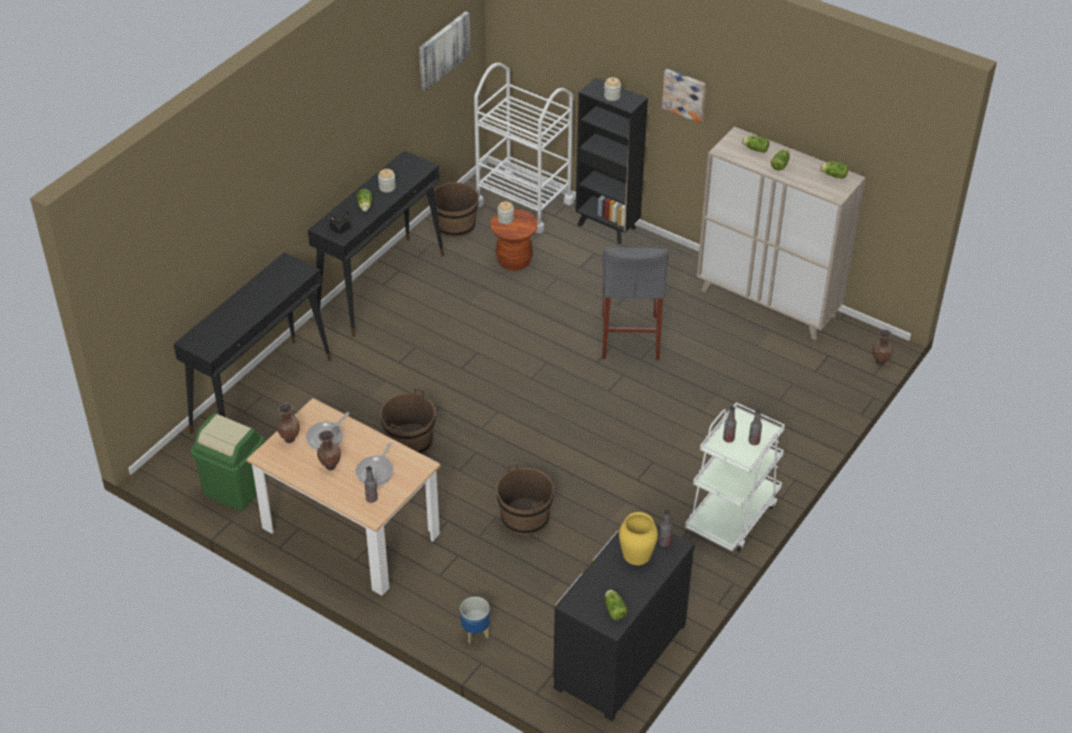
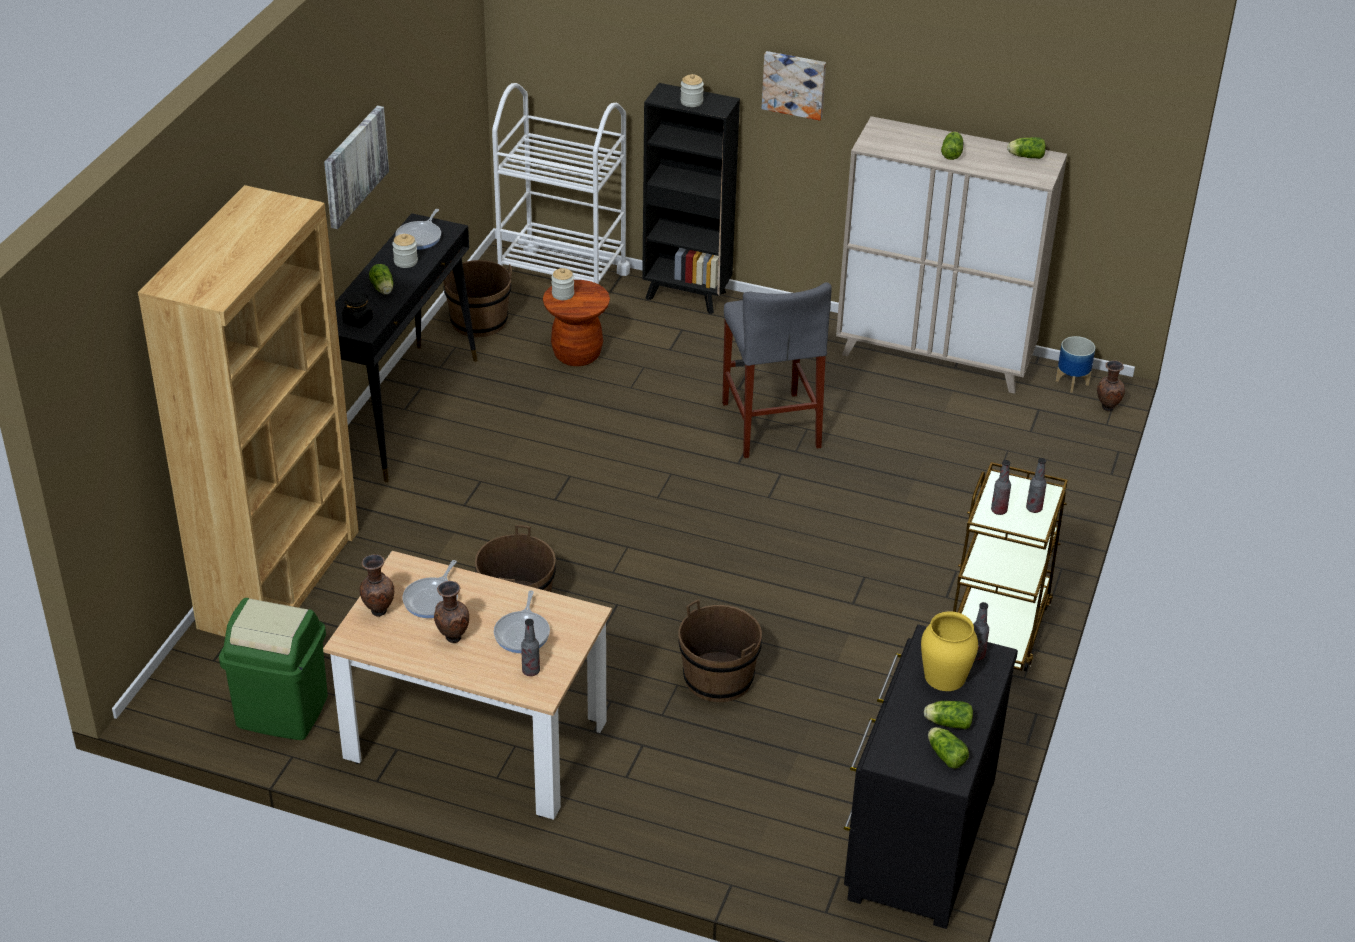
camera: 15 degrees left, 5 degrees down
black console table [174,252,331,434] -> brown bookcase [138,185,359,637]
picture [419,11,470,91] -> picture moved to [324,105,389,229]
planter [460,597,490,643] -> planter moved to [1055,336,1095,393]
white cart [685,402,785,551] -> brown cart [953,462,1068,671]
lettuce [742,136,769,153] -> lettuce moved to [924,701,973,729]
none -> frying pan [395,209,441,250]

